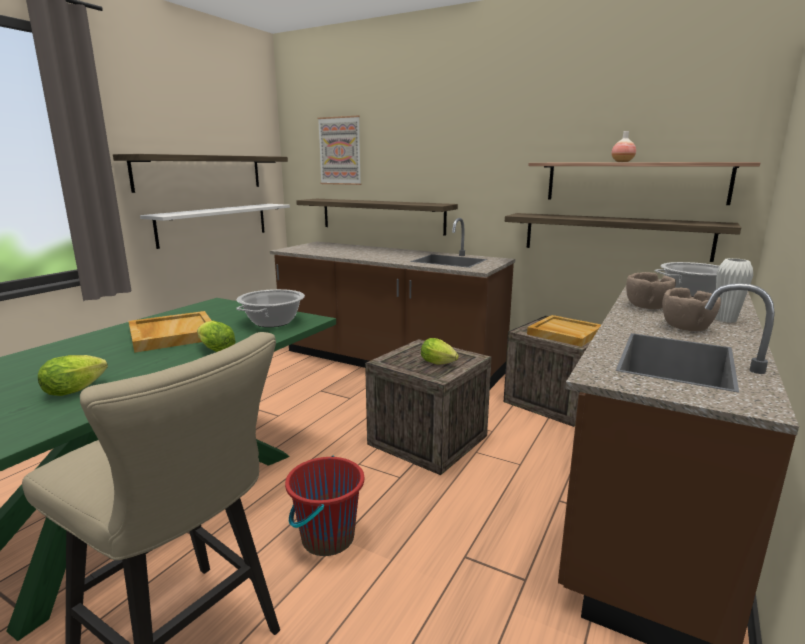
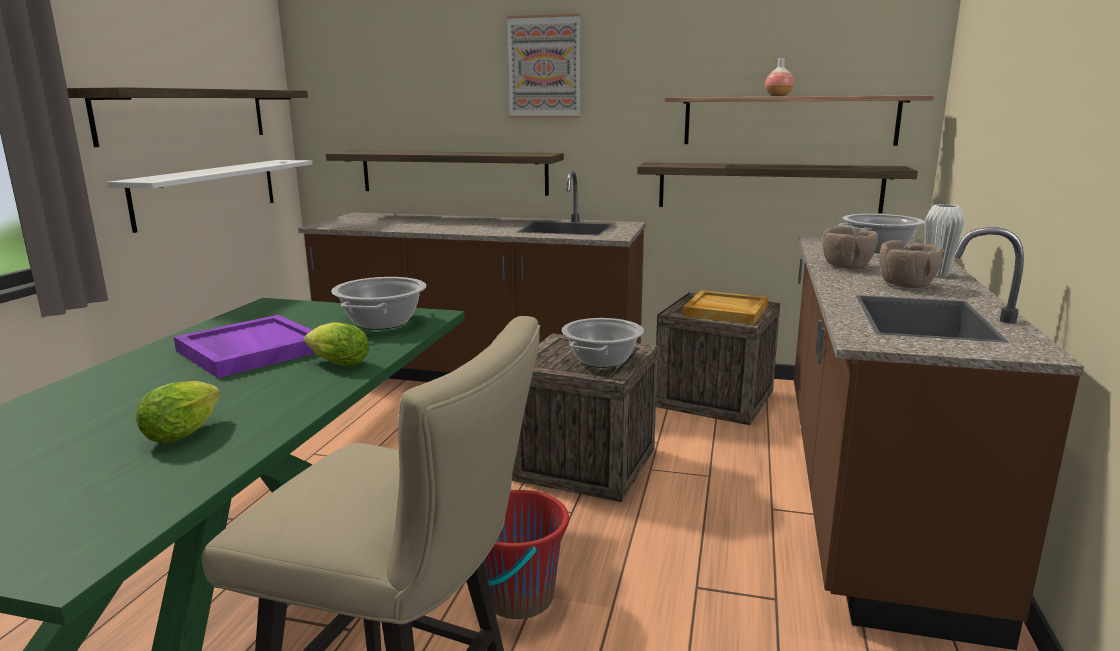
camera: 15 degrees left, 0 degrees up
beige tray [129,311,212,353] -> purple tray [174,315,315,378]
picture [318,116,361,185] -> picture moved to [507,14,580,118]
lettuce [421,338,459,364] -> cooking pot [562,318,644,368]

